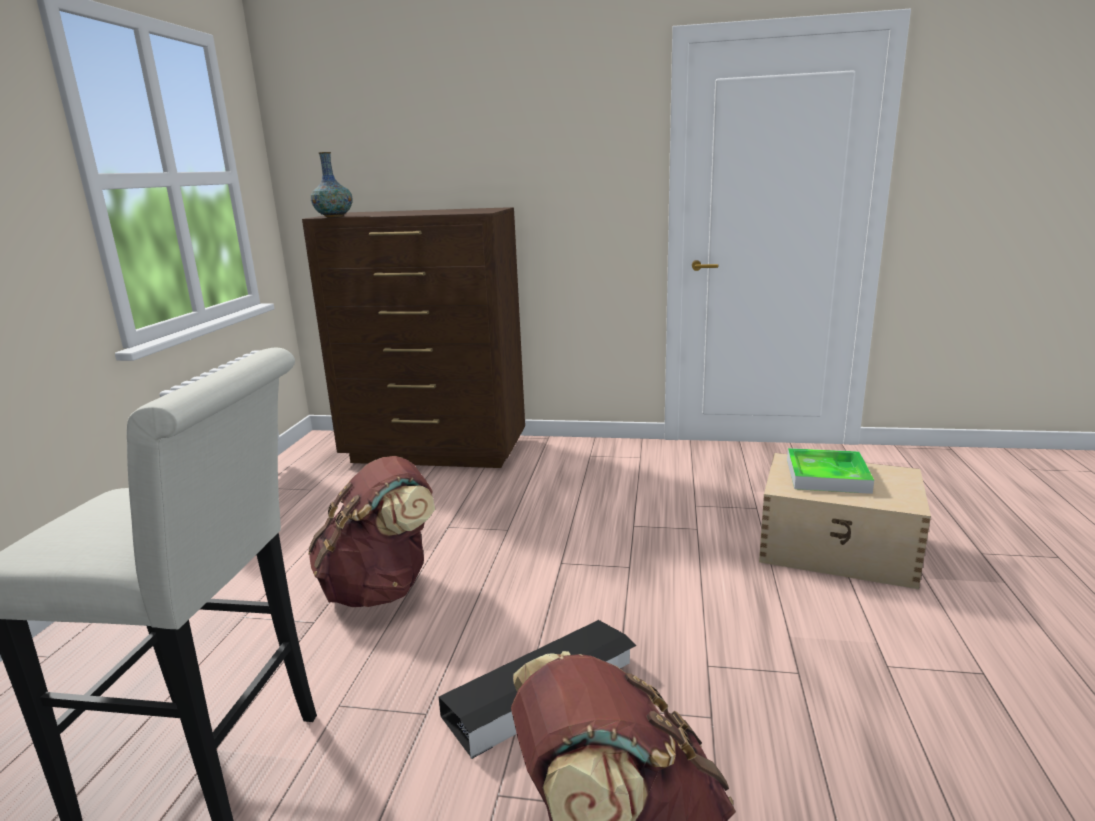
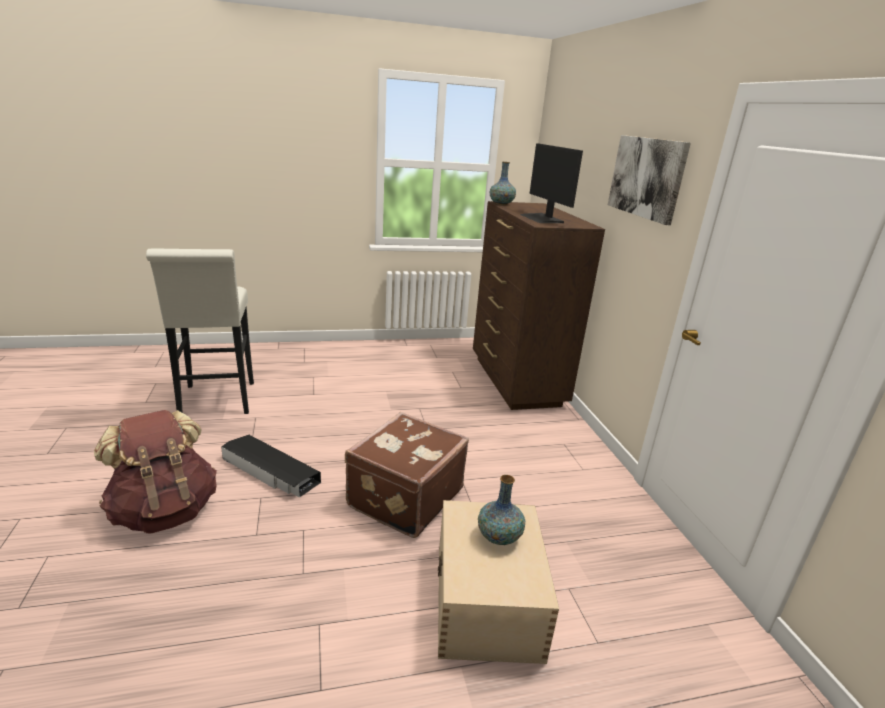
camera: 65 degrees right, 5 degrees up
brown backpack [308,456,435,607] -> none
tray [787,448,874,494] -> vase [478,475,525,545]
none -> brown suitcase [345,412,469,538]
none -> monitor [519,143,583,223]
none -> picture [608,135,691,225]

